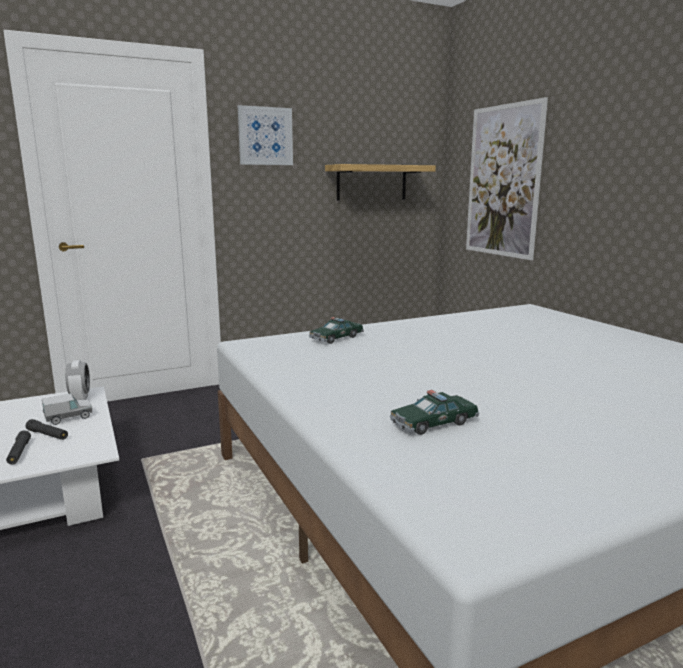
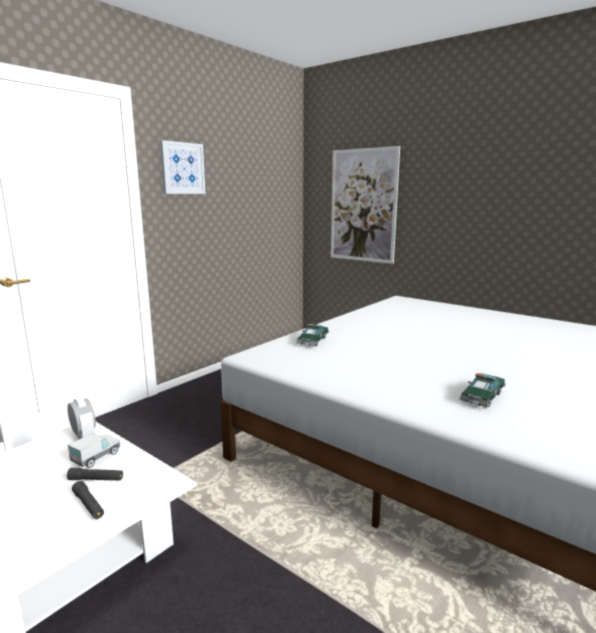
camera: 25 degrees left, 0 degrees up
shelf [325,164,436,201] -> none

